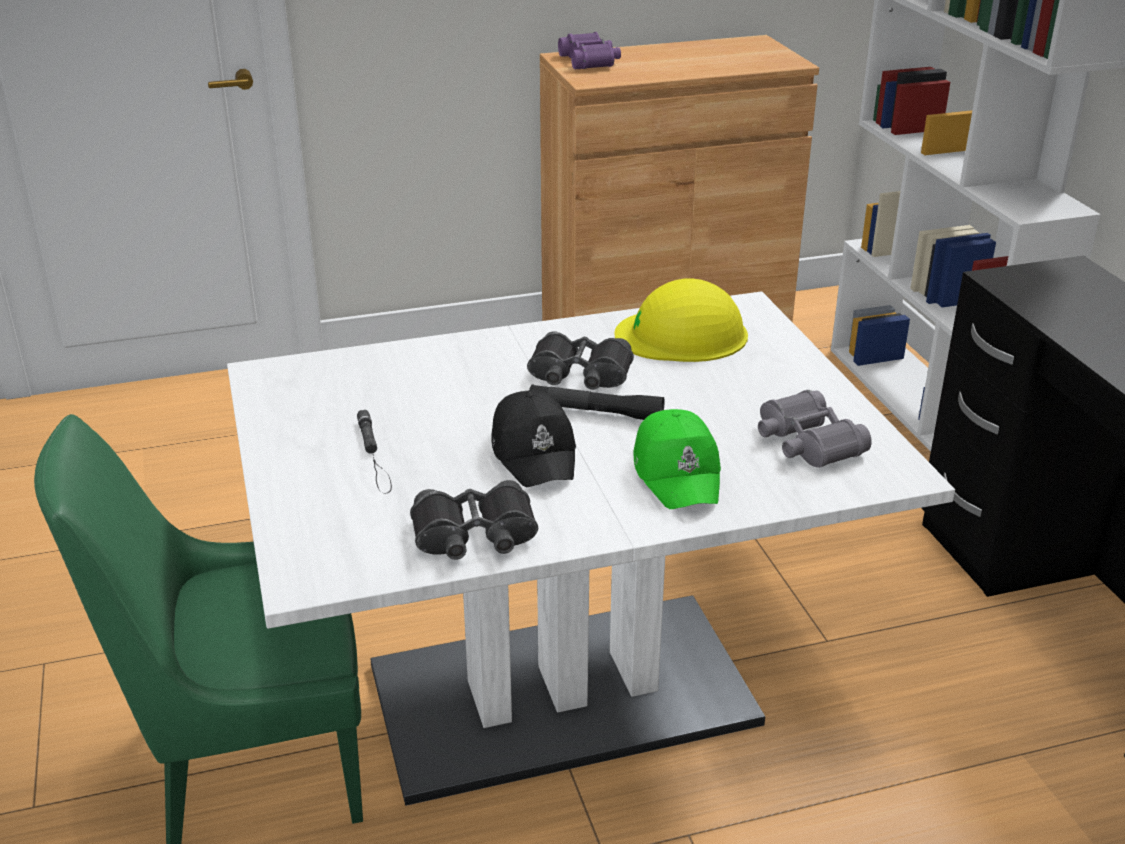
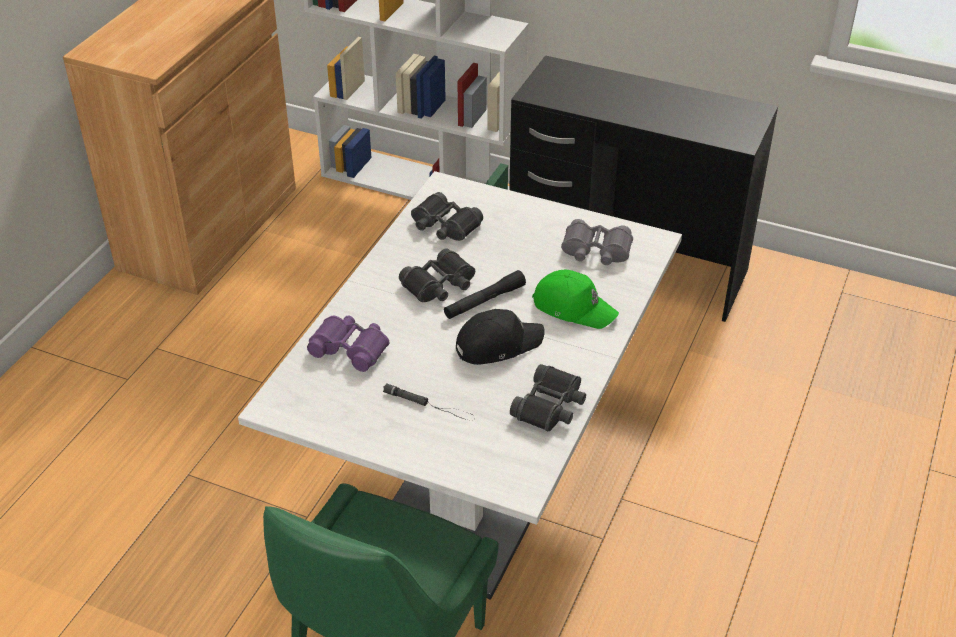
camera: 50 degrees left, 10 degrees up
black cap [492,390,576,487] -> black cap turned 45 degrees counterclockwise [456,309,544,365]
purple binoculars [558,32,621,69] -> purple binoculars moved to [307,316,390,372]
yellow hard hat [614,279,748,362] -> black binoculars [411,192,483,241]

